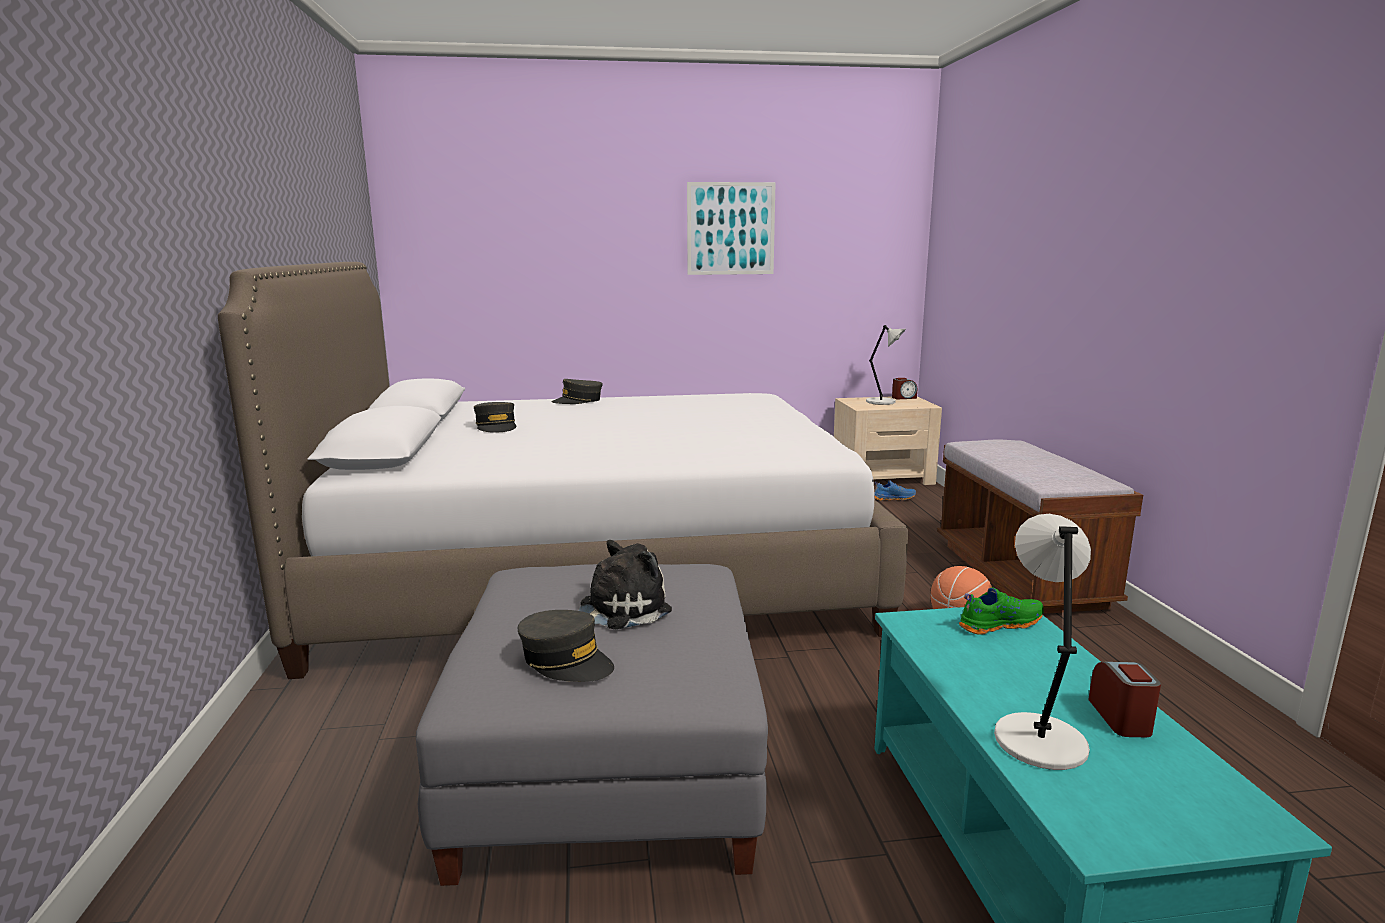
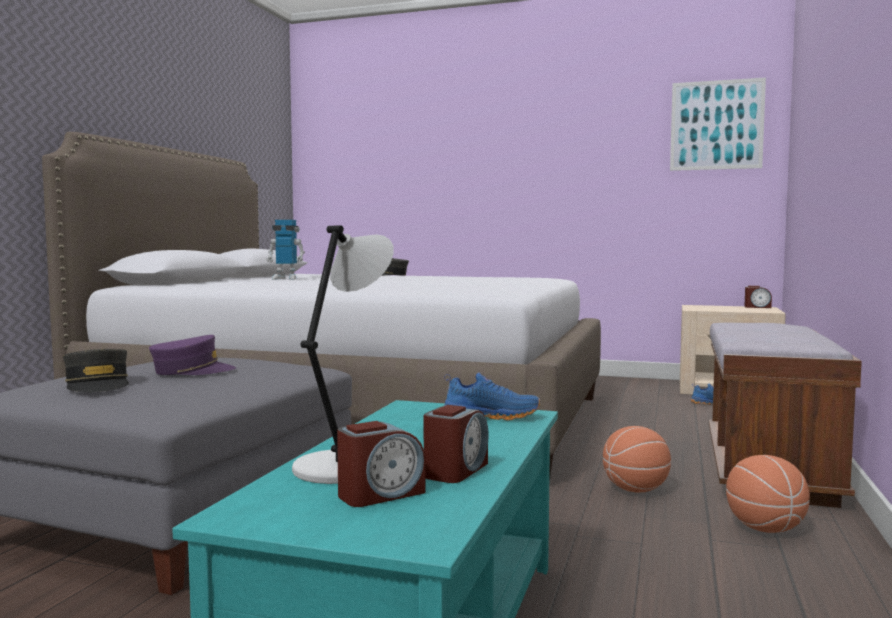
camera: 25 degrees right, 10 degrees down
grey cap [474,402,516,433] -> toy robot [266,220,305,280]
plush toy [579,540,672,629] -> purple cap [149,335,236,375]
picture [687,182,776,275] -> picture moved to [670,77,766,171]
grey table lamp [866,325,906,405] -> none
green shoe [959,588,1044,635] -> blue shoe [444,373,540,421]
none -> alarm clock [337,421,425,507]
none -> basketball [726,455,810,533]

